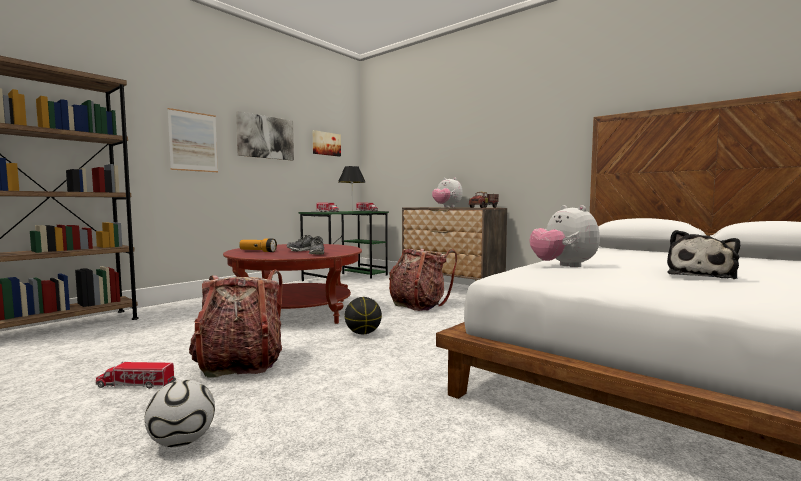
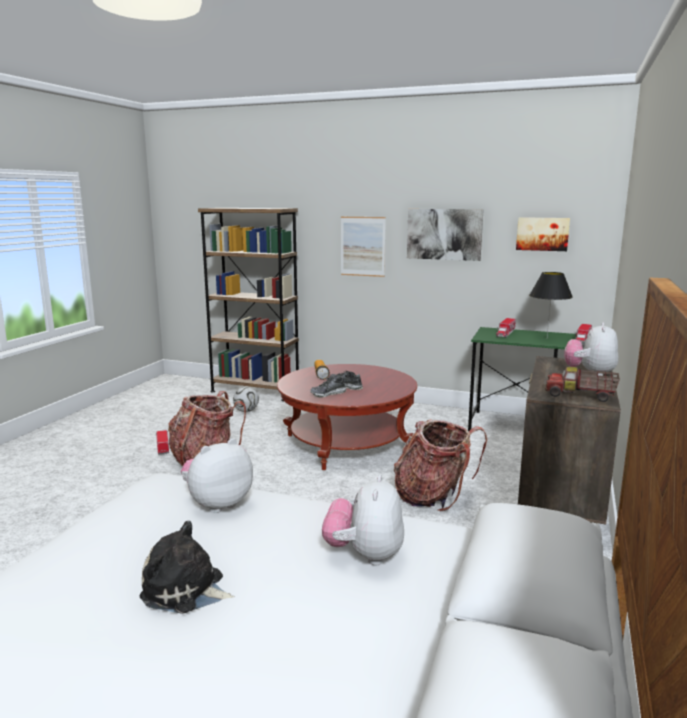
camera: 70 degrees right, 10 degrees up
football [144,380,215,447] -> football moved to [233,387,259,412]
basketball [345,297,382,334] -> none
none -> plush toy [322,474,404,565]

